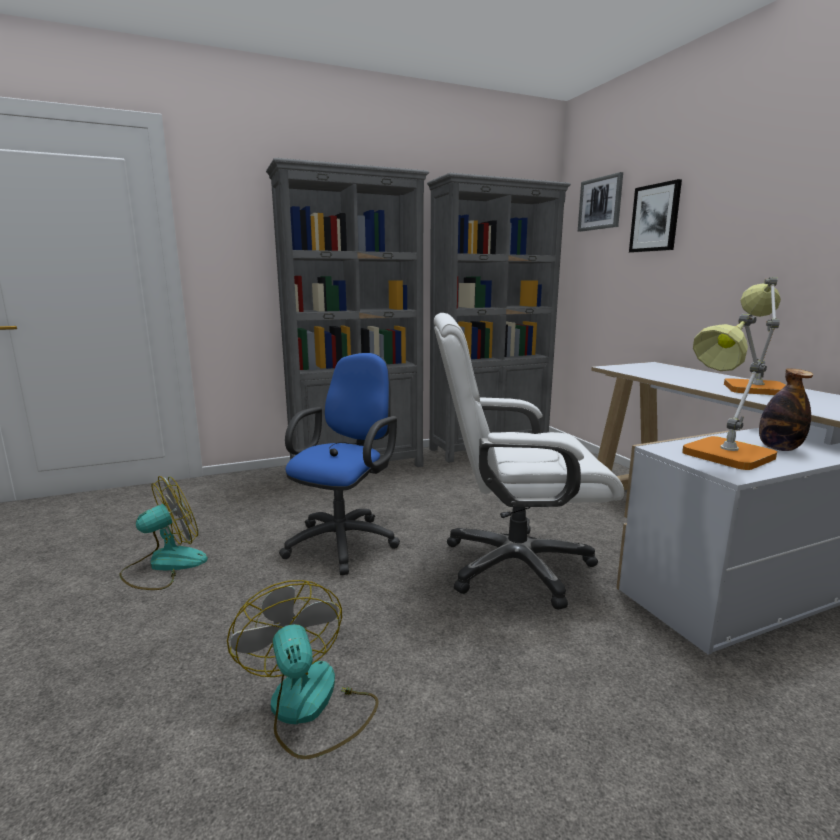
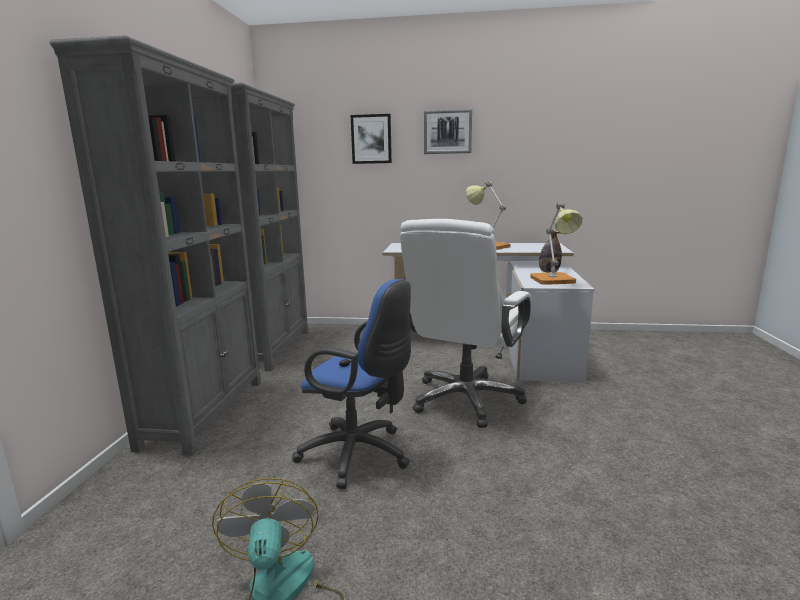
camera: 60 degrees left, 0 degrees up
fan [227,580,379,759] -> none
blue office chair [279,353,400,575] -> blue office chair turned 150 degrees clockwise [292,279,411,489]
picture [578,172,623,232] -> picture moved to [424,109,472,154]

